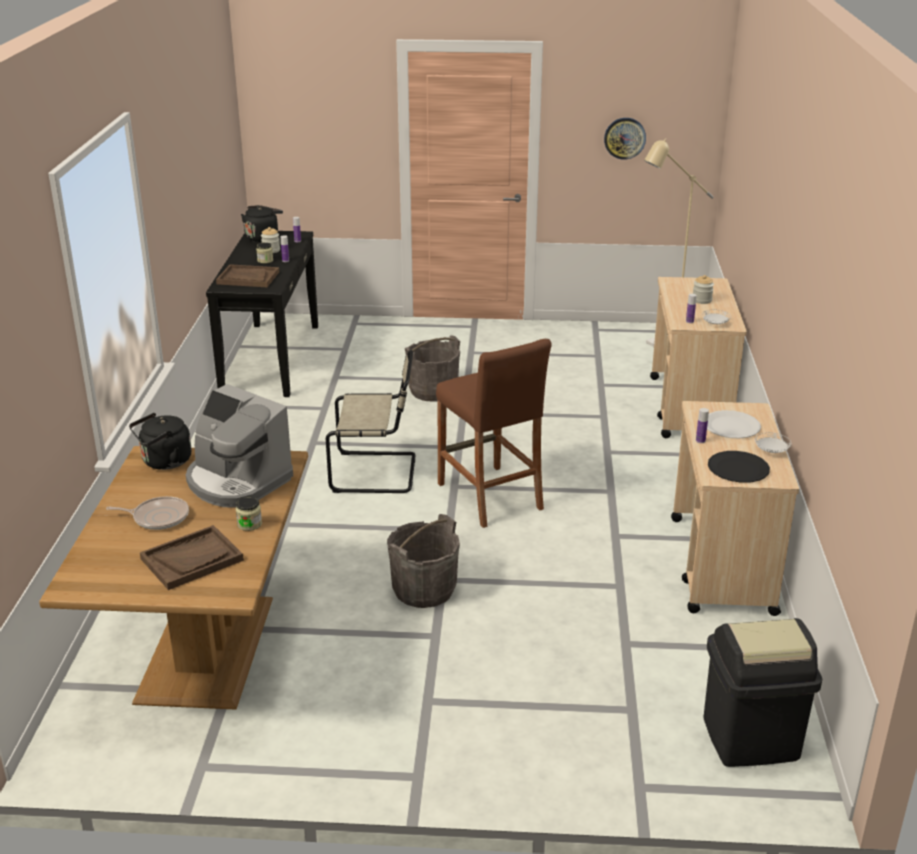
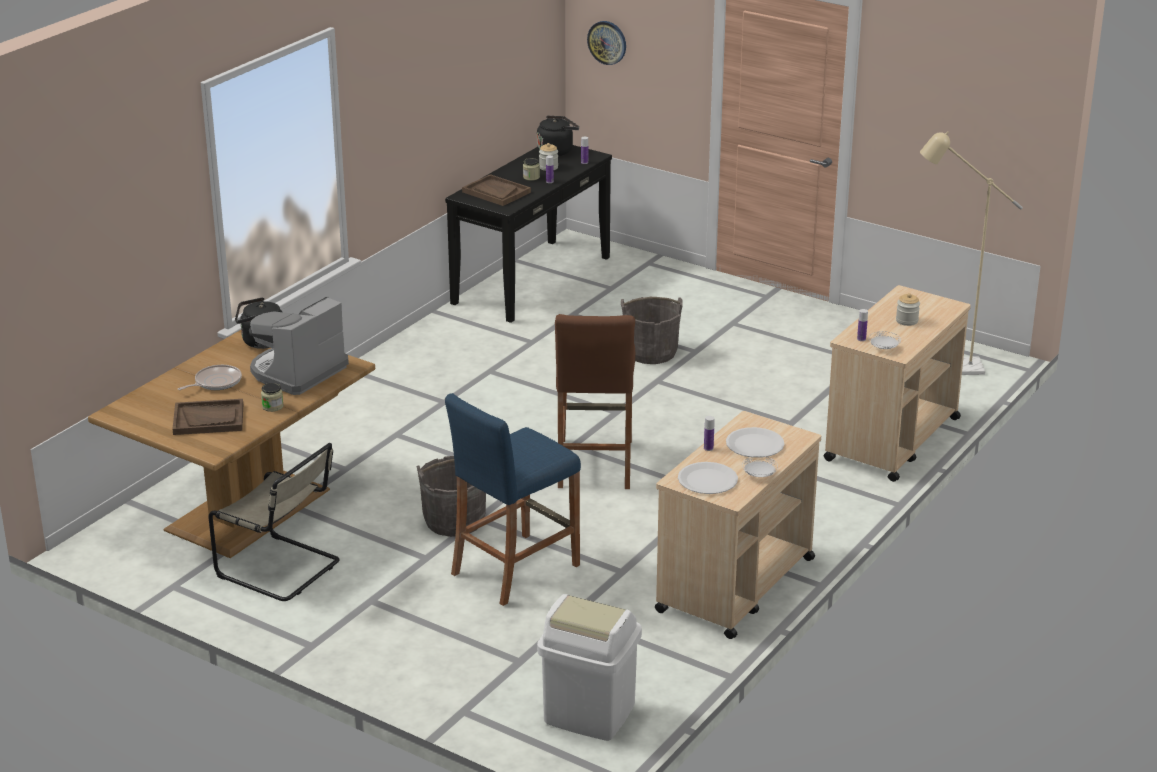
camera: 30 degrees right, 0 degrees up
frying pan [106,496,189,530] -> frying pan turned 75 degrees counterclockwise [178,365,242,390]
coffee machine [186,384,293,508] -> coffee machine turned 60 degrees clockwise [249,296,349,395]
beige chair [326,350,416,493] -> beige chair moved to [208,443,340,601]
wall clock [604,118,646,160] -> wall clock moved to [587,21,626,65]
black trash can [703,618,822,767] -> white trash can [537,594,642,741]
black plate [708,451,770,483] -> white plate [678,462,738,494]
none -> blue stool [445,393,581,606]

